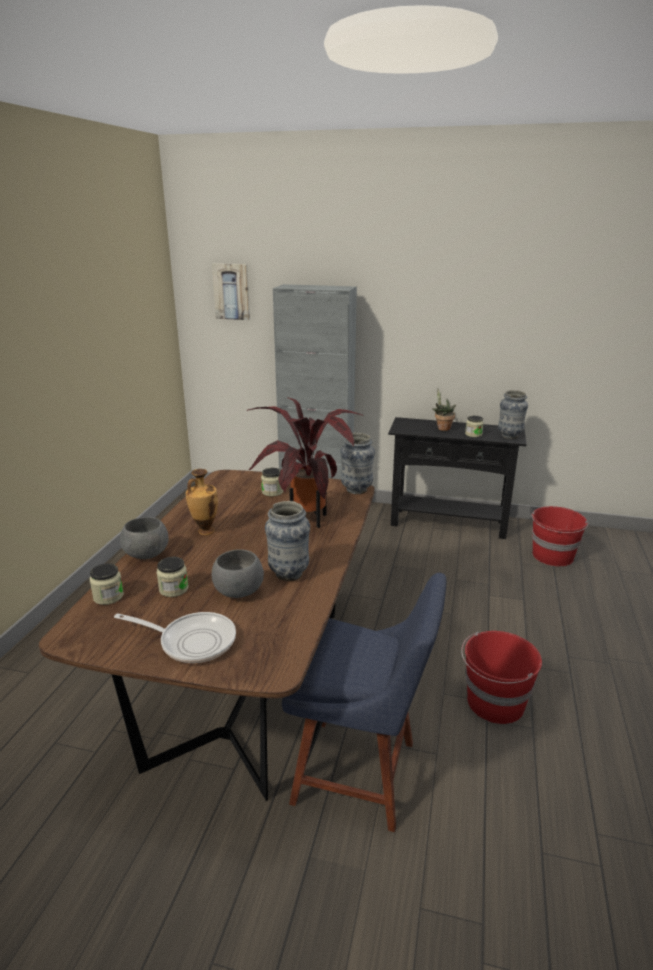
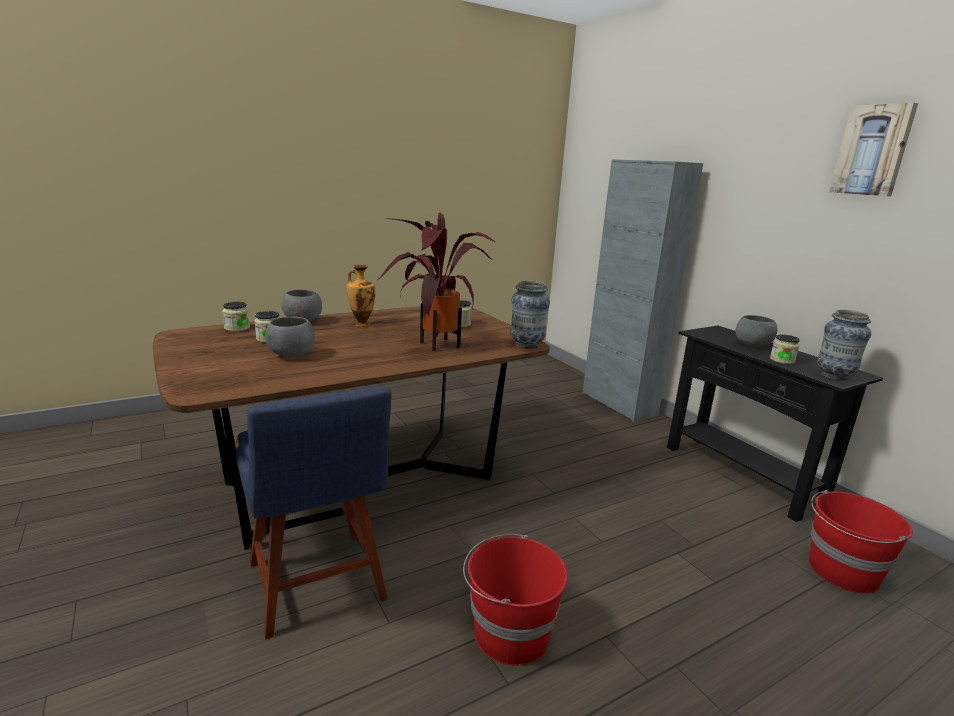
camera: 45 degrees right, 5 degrees down
frying pan [114,612,236,663] -> none
picture [212,263,250,320] -> picture moved to [829,103,918,196]
vase [265,501,310,581] -> none
potted plant [432,388,456,431] -> grey bowl [735,315,778,347]

